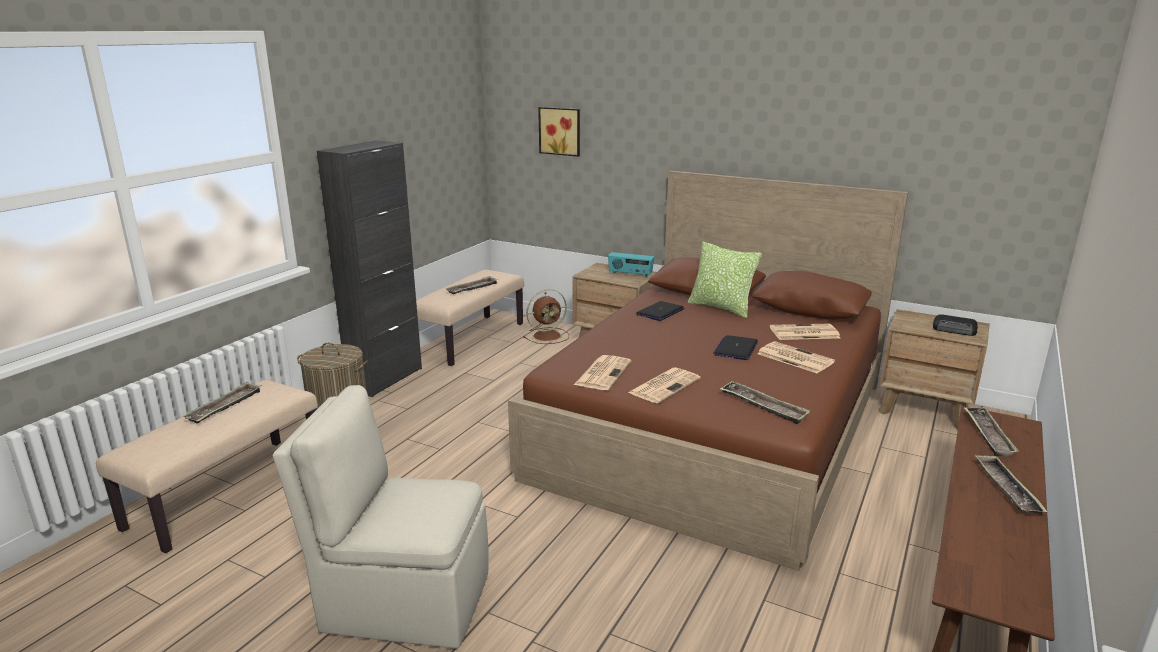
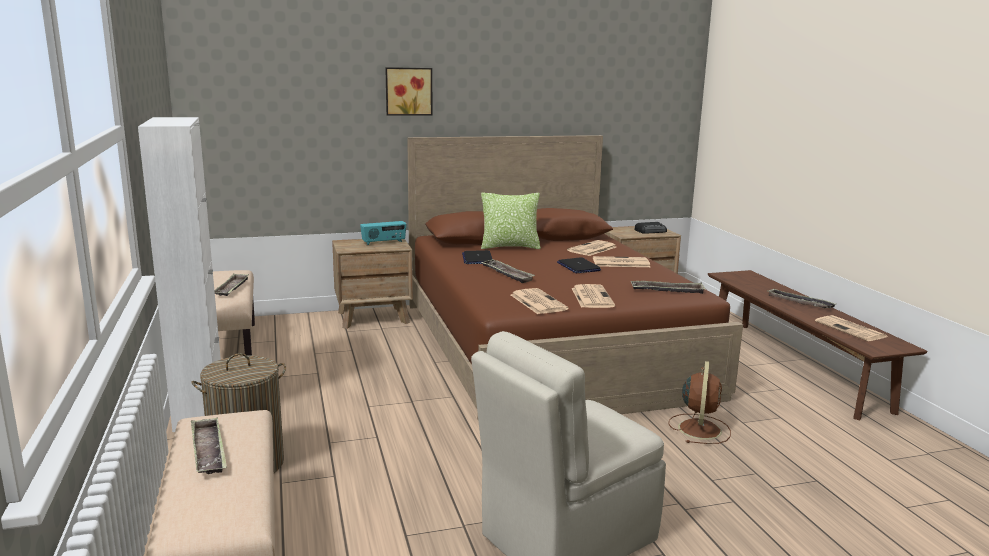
camera: 45 degrees left, 5 degrees down
black cabinet [317,140,422,397] -> white cabinet [138,117,221,432]
brown fan [523,289,569,344] -> brown fan moved to [668,361,731,444]
picture [538,107,580,157] -> picture moved to [385,67,432,116]
tray [963,407,1019,457] -> tray moved to [480,259,535,283]
none -> newspaper [815,315,887,341]

